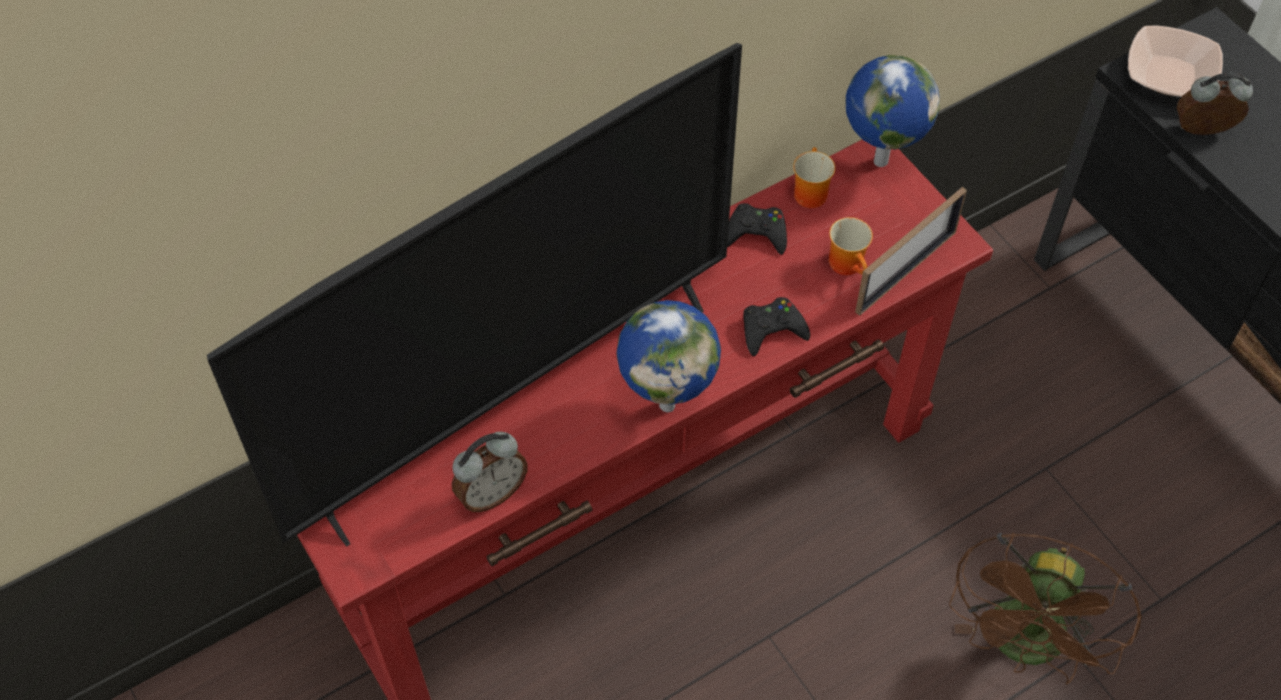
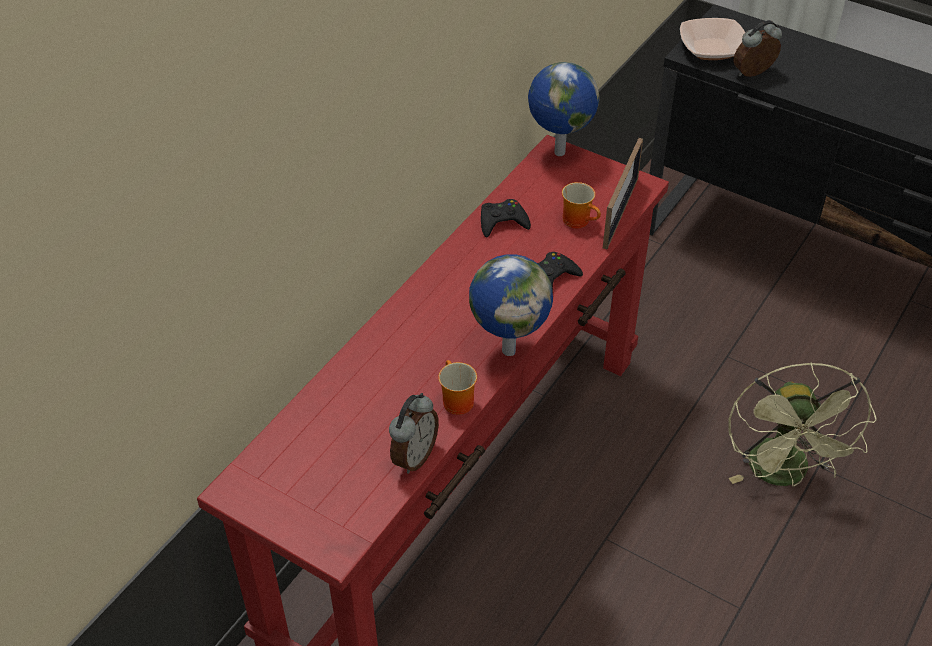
camera: 25 degrees left, 10 degrees down
television [207,43,742,547] -> none
mug [793,147,835,208] -> mug moved to [438,360,477,415]
brown fan [949,533,1142,685] -> green fan [728,362,877,487]

